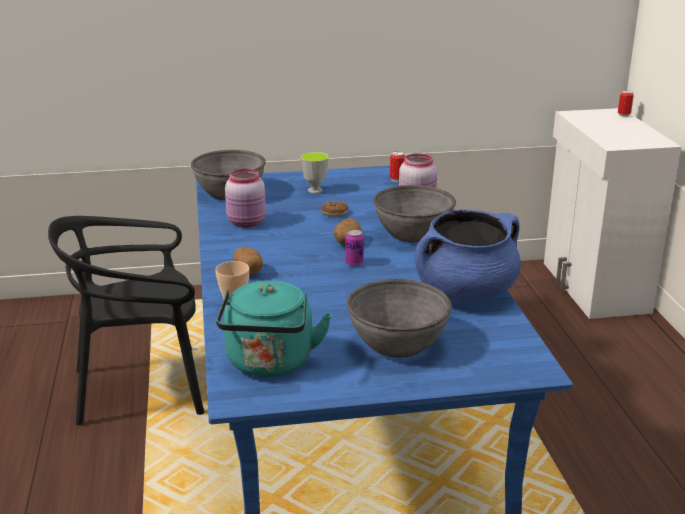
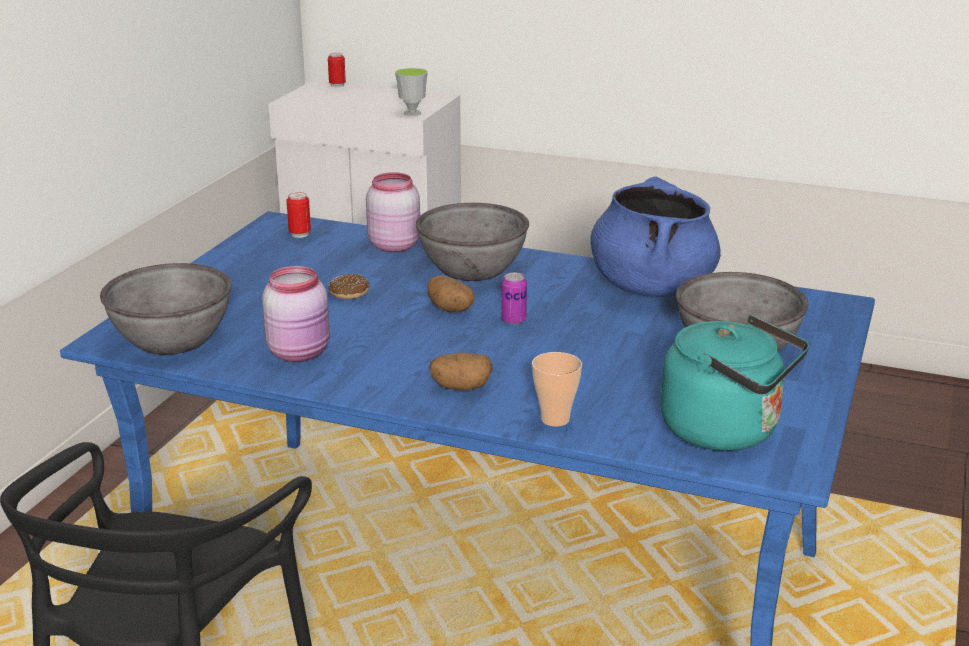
camera: 60 degrees left, 0 degrees up
cup [301,152,329,194] -> cup moved to [395,68,428,116]

